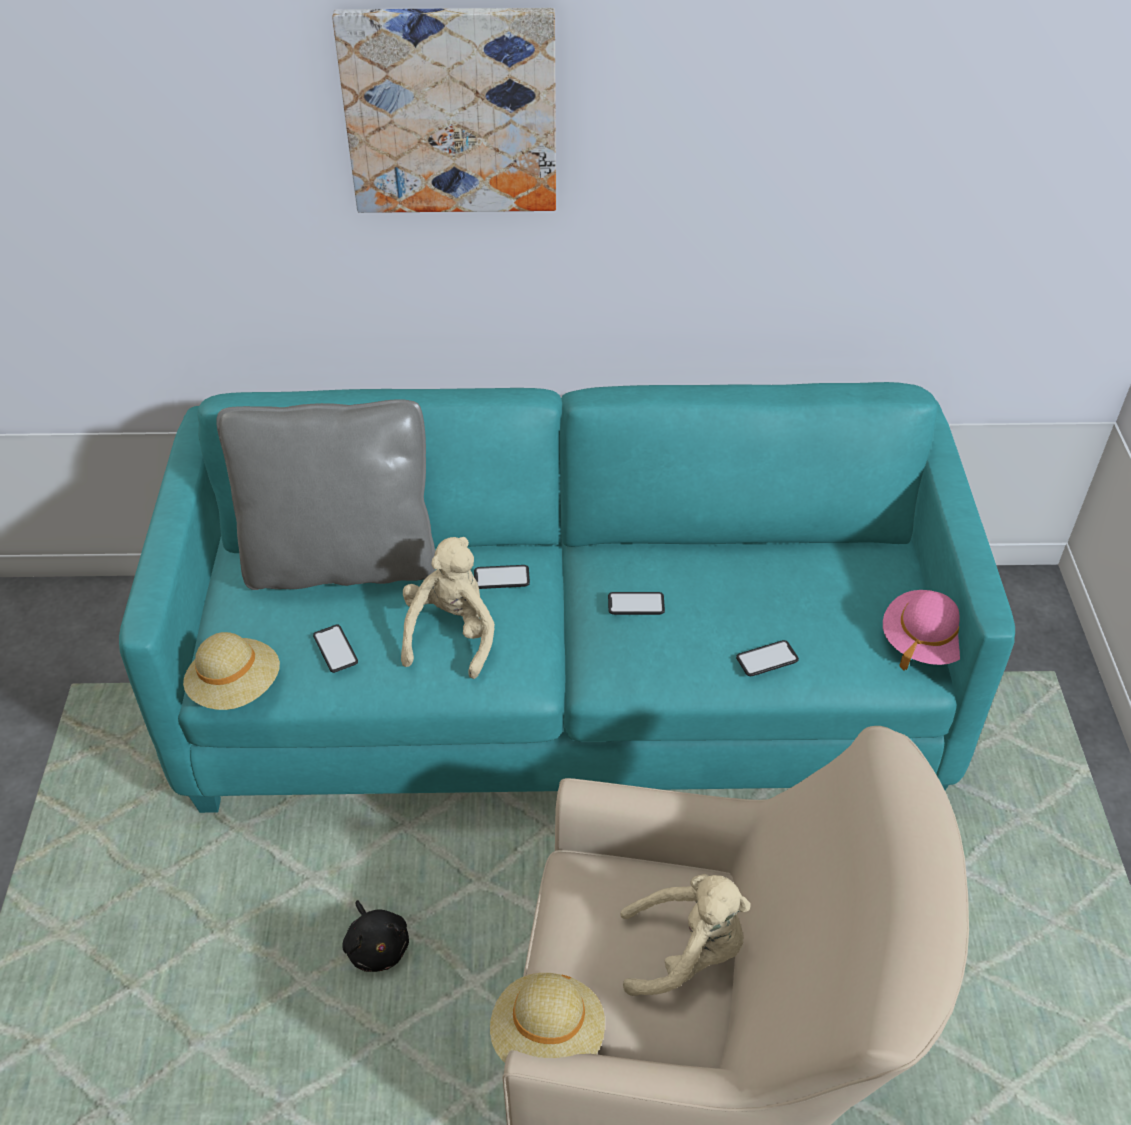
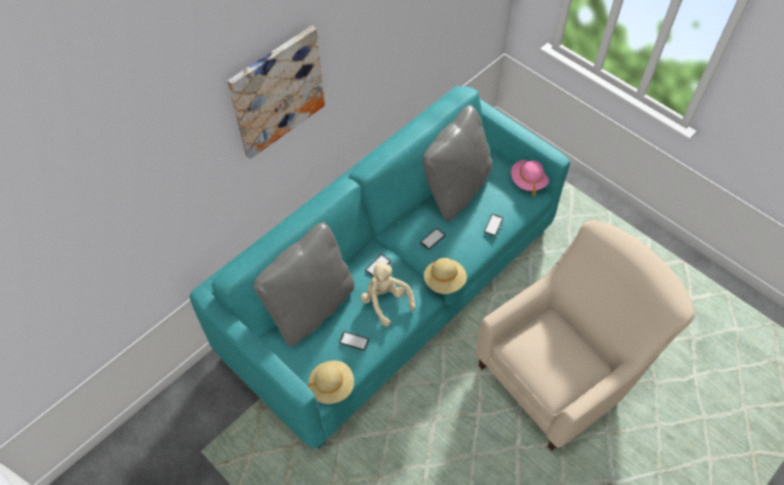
camera: 45 degrees left, 10 degrees up
black plush toy [342,900,409,972] -> none
beige hat [490,973,605,1063] -> beige hat moved to [424,258,467,294]
beige plush toy [620,874,751,996] -> none
none -> grey pillow [422,104,492,222]

